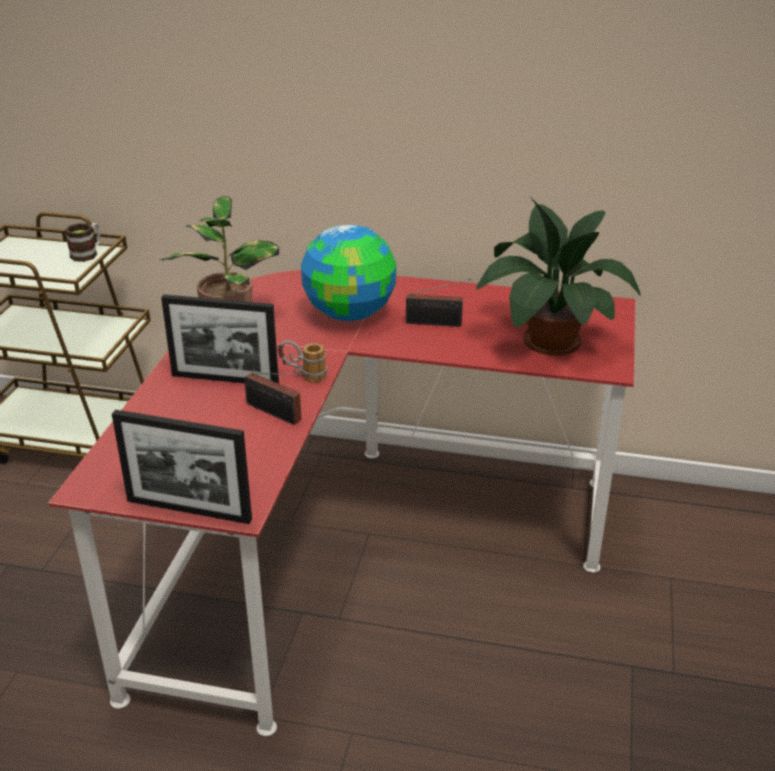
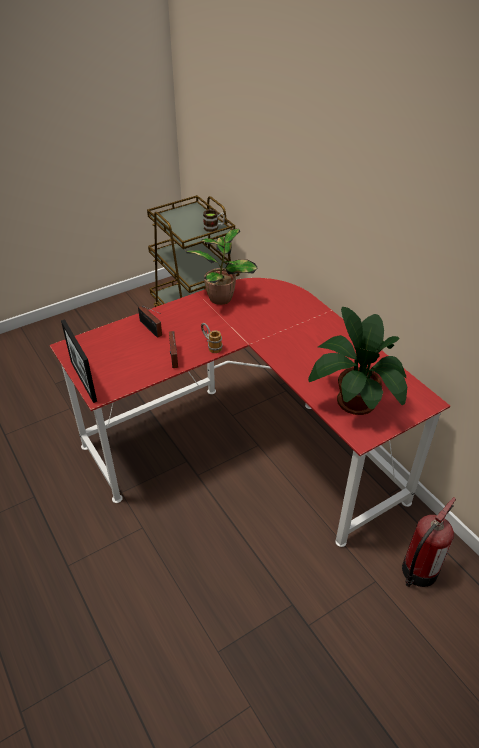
camera: 45 degrees right, 10 degrees up
picture frame [161,294,279,384] -> none
globe [301,225,396,321] -> none
radio [406,279,471,327] -> radio moved to [138,306,162,338]
none -> fire extinguisher [402,497,456,587]

